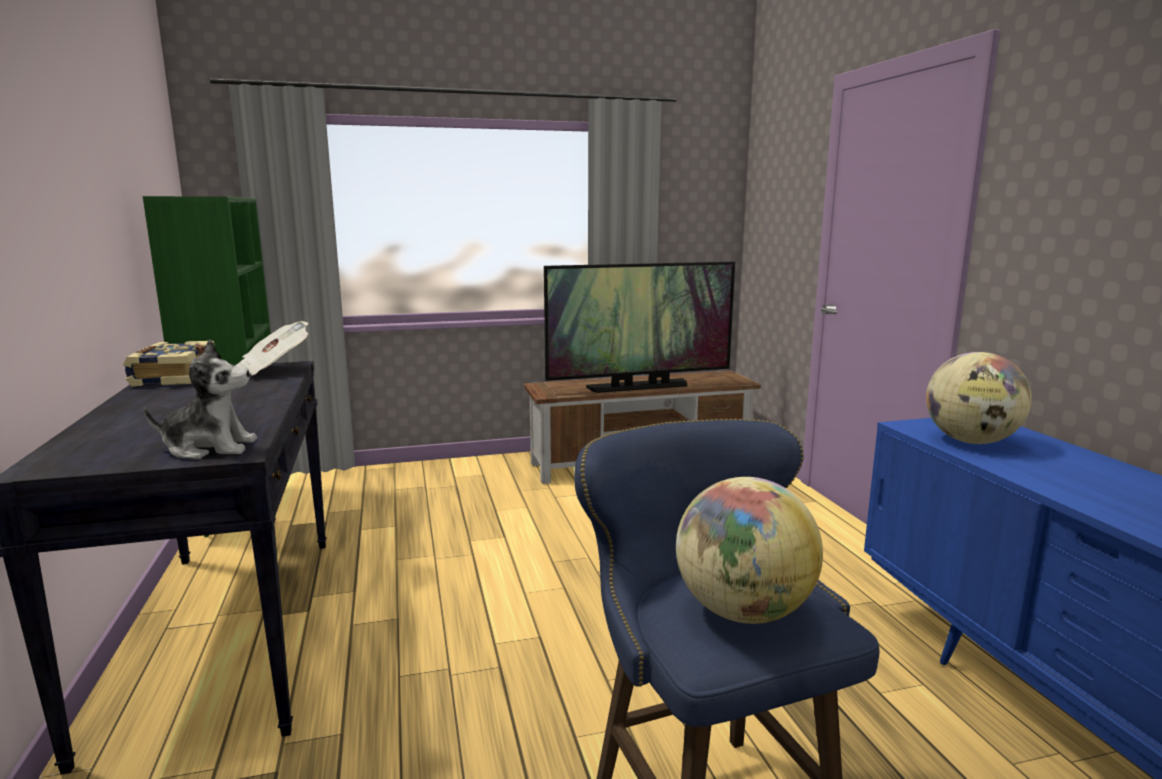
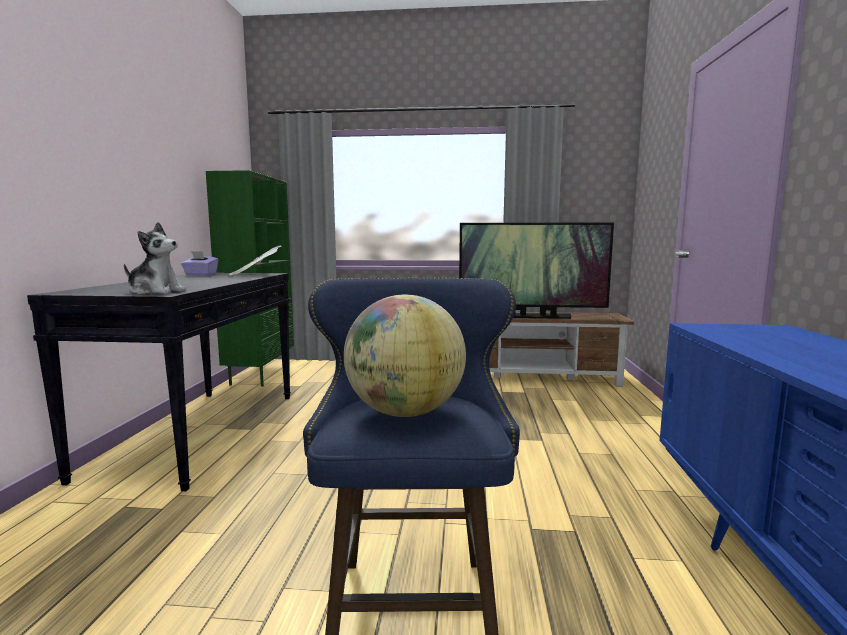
camera: 20 degrees right, 5 degrees down
book [123,341,215,386] -> purple tissue box [181,251,218,275]
globe [926,352,1032,444] -> none

